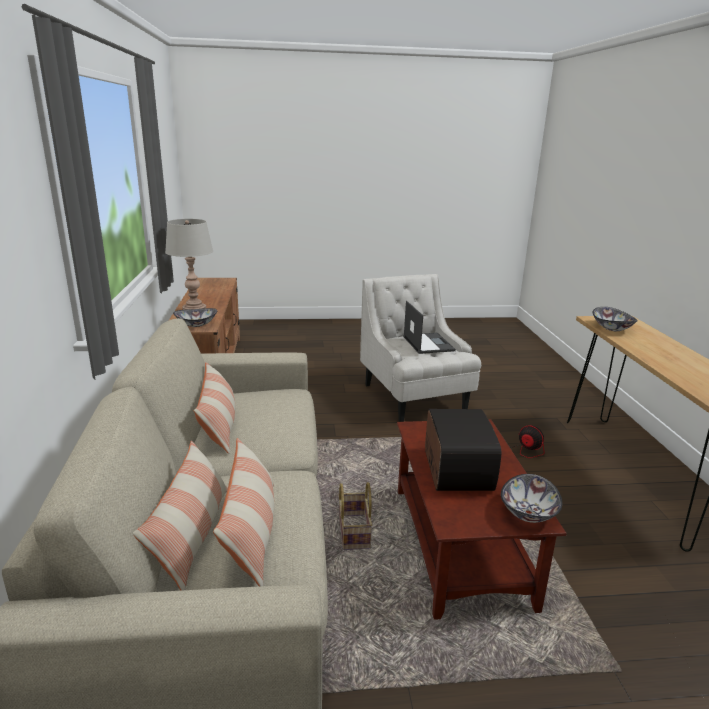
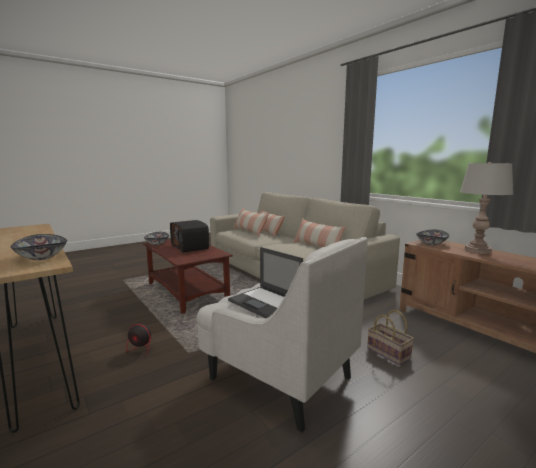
camera: 150 degrees right, 10 degrees down
basket [339,482,373,550] -> basket moved to [367,310,414,365]

